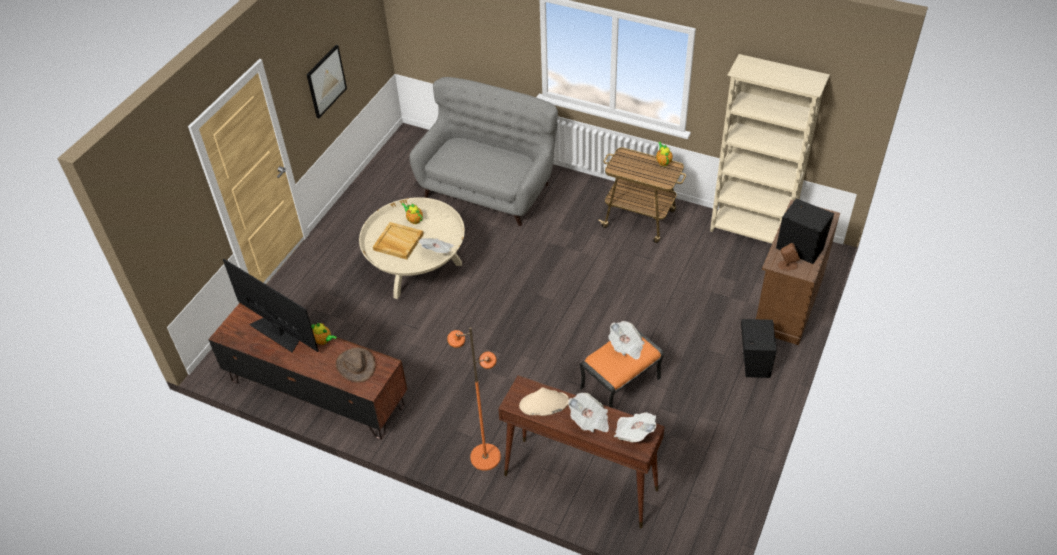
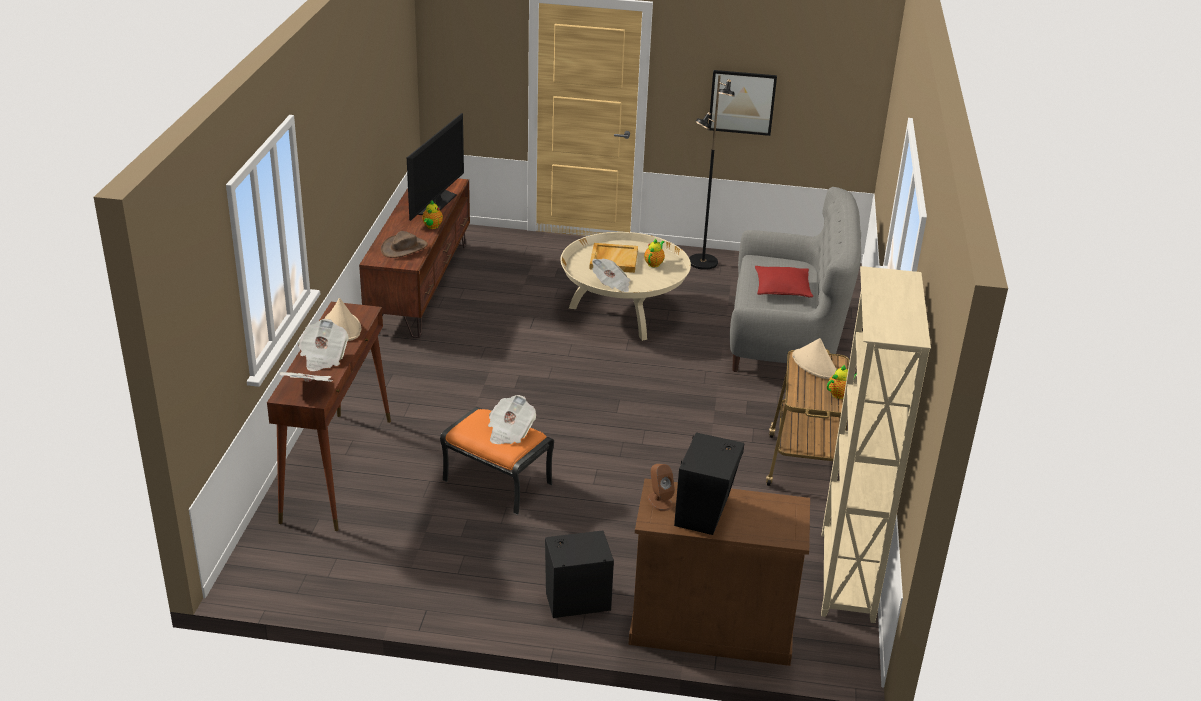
camera: 70 degrees right, 15 degrees down
orange floor lamp [447,327,501,471] -> none
none -> black floor lamp [689,75,735,270]
none -> red pillow [755,266,813,297]
none -> beige hat [792,338,836,379]

